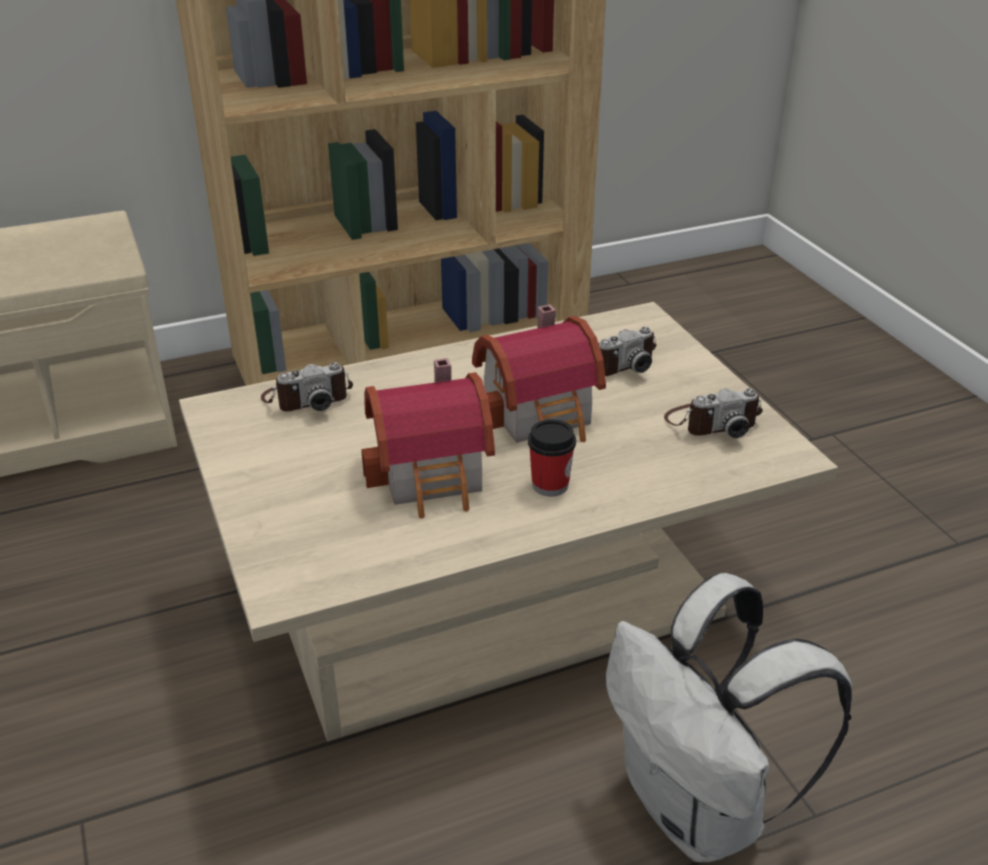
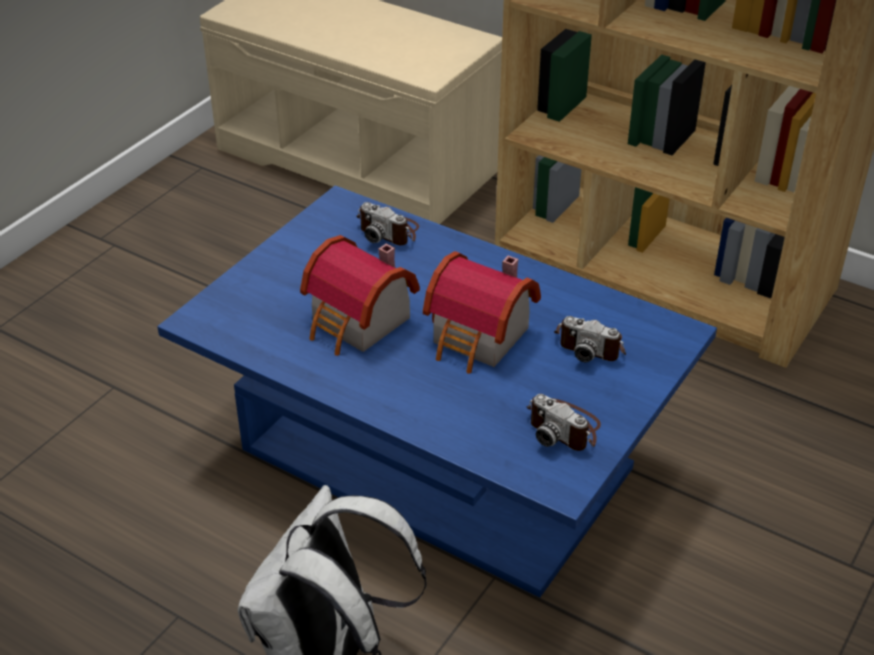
camera: 55 degrees right, 5 degrees up
beige coffee table [179,302,838,741] -> blue coffee table [157,185,717,598]
cup [528,419,576,496] -> none

